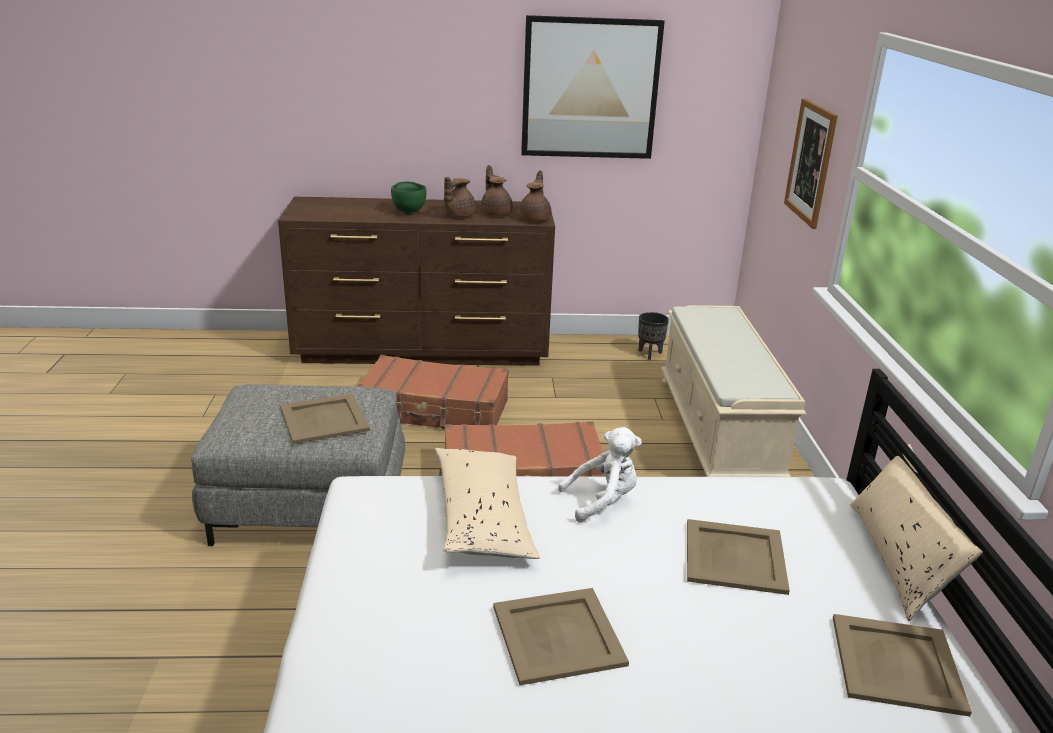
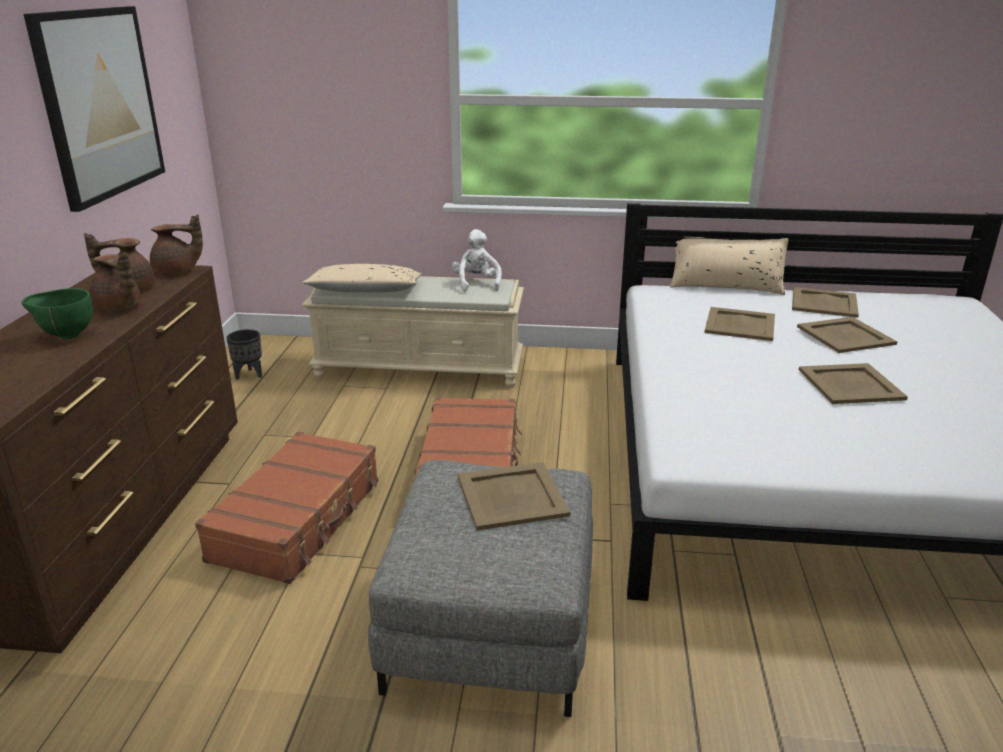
camera: 80 degrees left, 0 degrees up
beige pillow [435,448,540,559] -> beige pillow moved to [302,264,422,292]
brown teapot [519,170,551,222] -> brown teapot turned 150 degrees clockwise [150,214,203,275]
white plush toy [558,427,642,523] -> white plush toy moved to [452,229,502,291]
picture [784,98,838,229] -> none
none -> beige tray [797,317,898,353]

